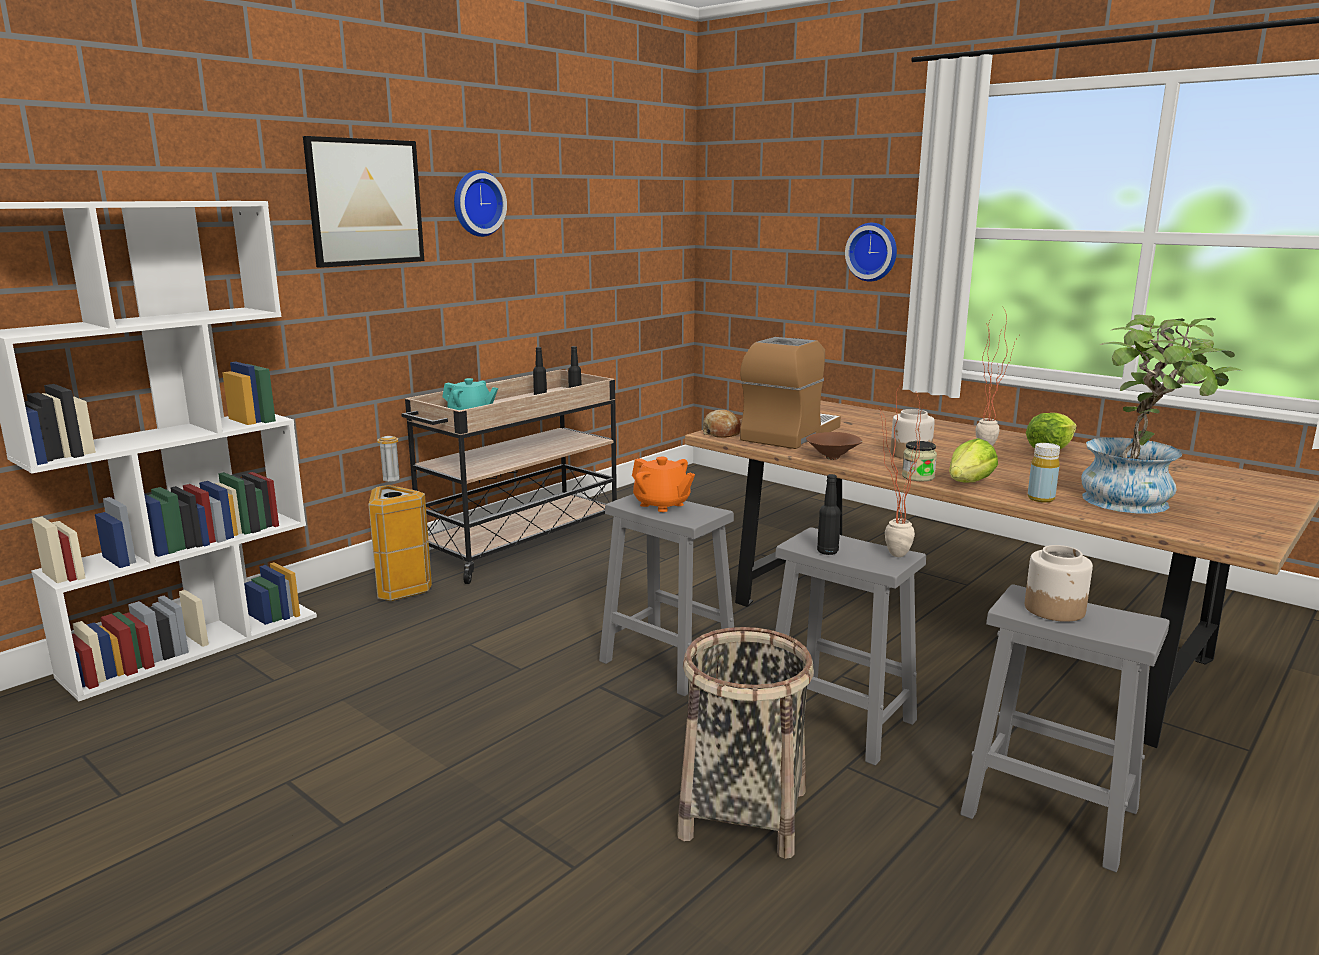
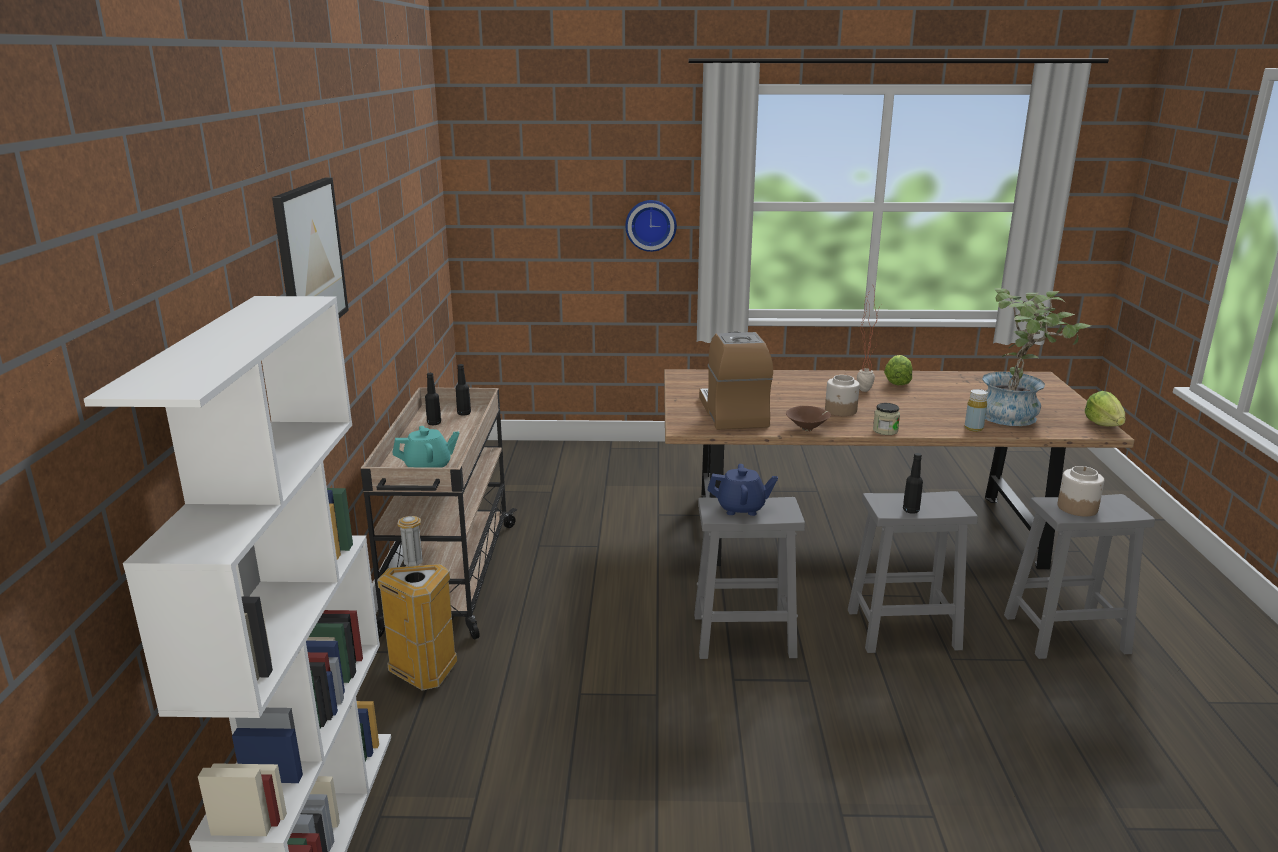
camera: 40 degrees left, 5 degrees up
wall clock [454,170,507,237] -> none
orange teapot [632,457,695,512] -> blue teapot [708,464,778,516]
basket [677,627,814,859] -> none
bread [703,410,741,438] -> none
potted plant [879,380,923,557] -> none
lettuce [949,438,998,482] -> lettuce moved to [1085,391,1126,426]

